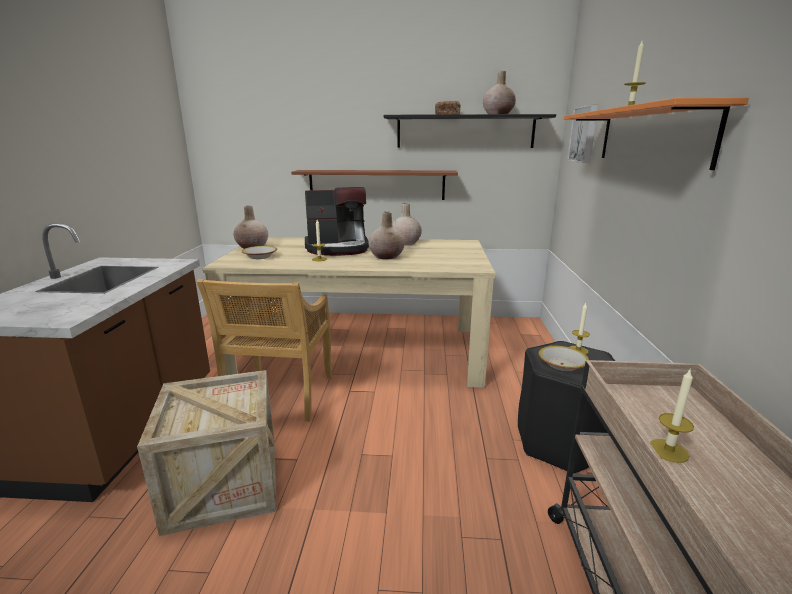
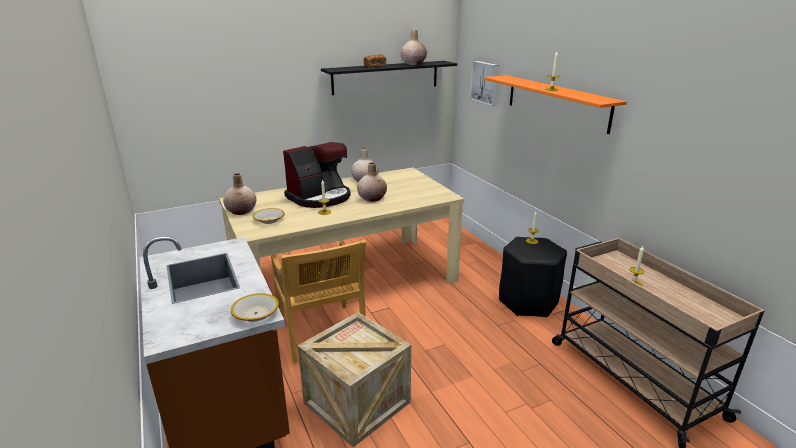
camera: 30 degrees left, 5 degrees up
brown shelf [291,170,458,200] -> none
bowl [539,346,589,371] -> bowl moved to [231,293,279,322]

